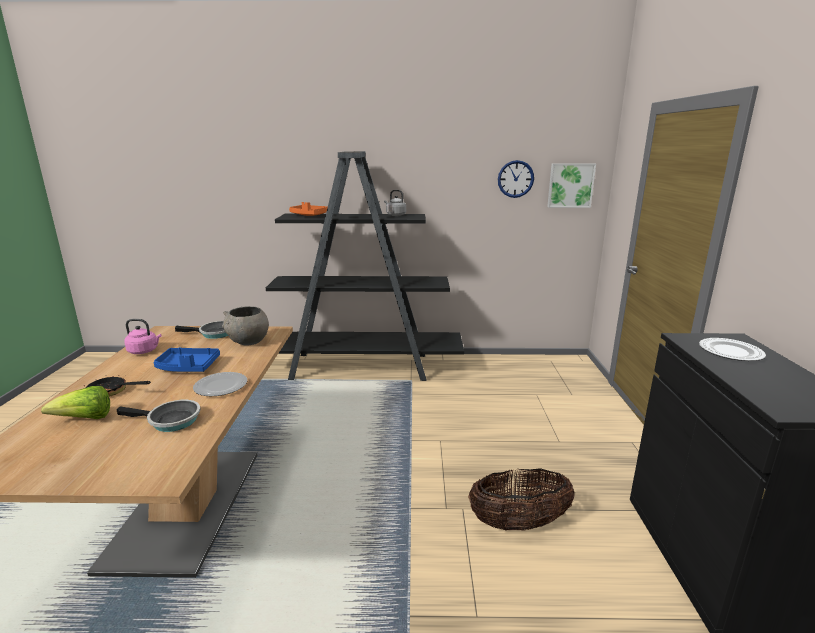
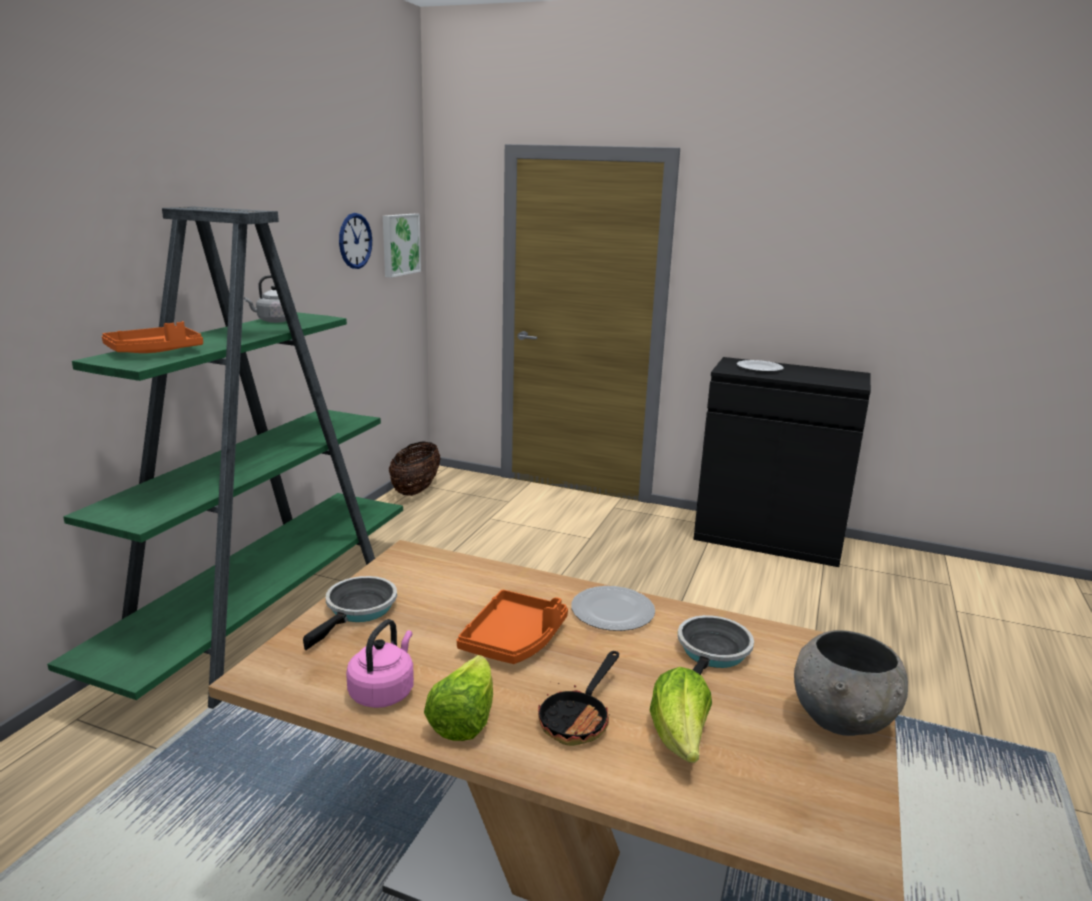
camera: 70 degrees left, 0 degrees up
blue tray [154,348,220,372] -> orange tray [457,590,568,664]
grey bowl [222,306,269,345] -> grey bowl moved to [794,630,908,736]
black bookcase [266,151,464,381] -> green bookcase [47,207,403,709]
basket [468,468,575,530] -> basket moved to [389,441,441,496]
none -> lettuce [424,655,493,741]

